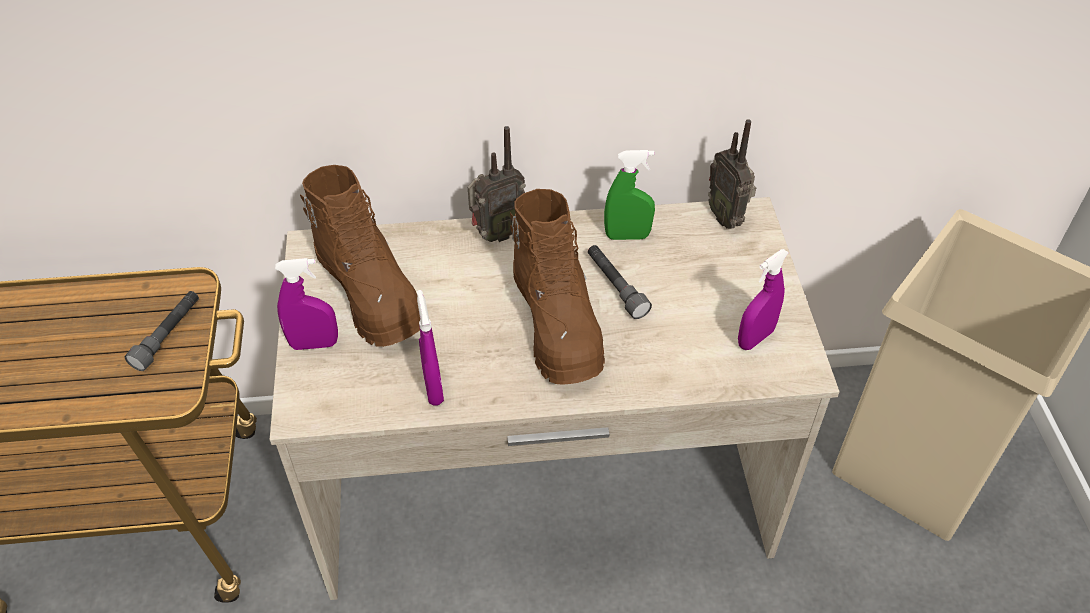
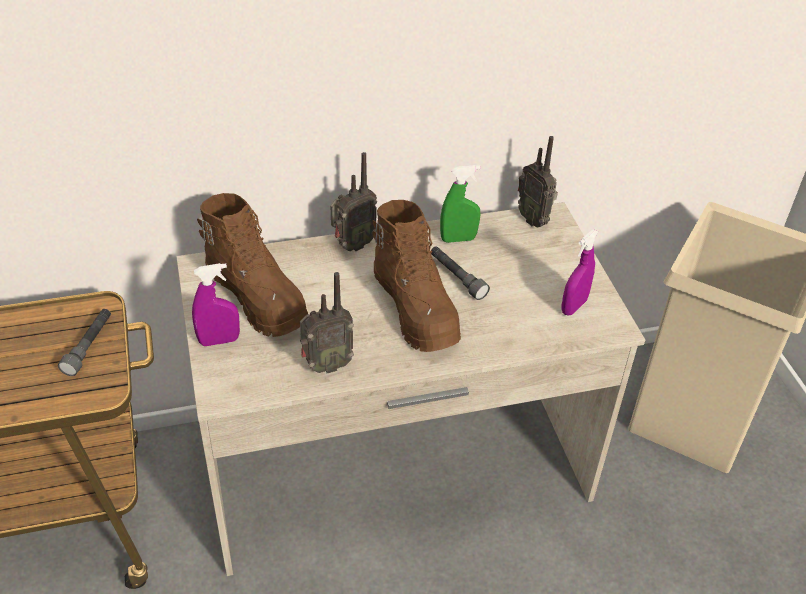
camera: 10 degrees left, 5 degrees down
purple spray bottle [417,290,444,405] -> radio [300,272,354,373]

